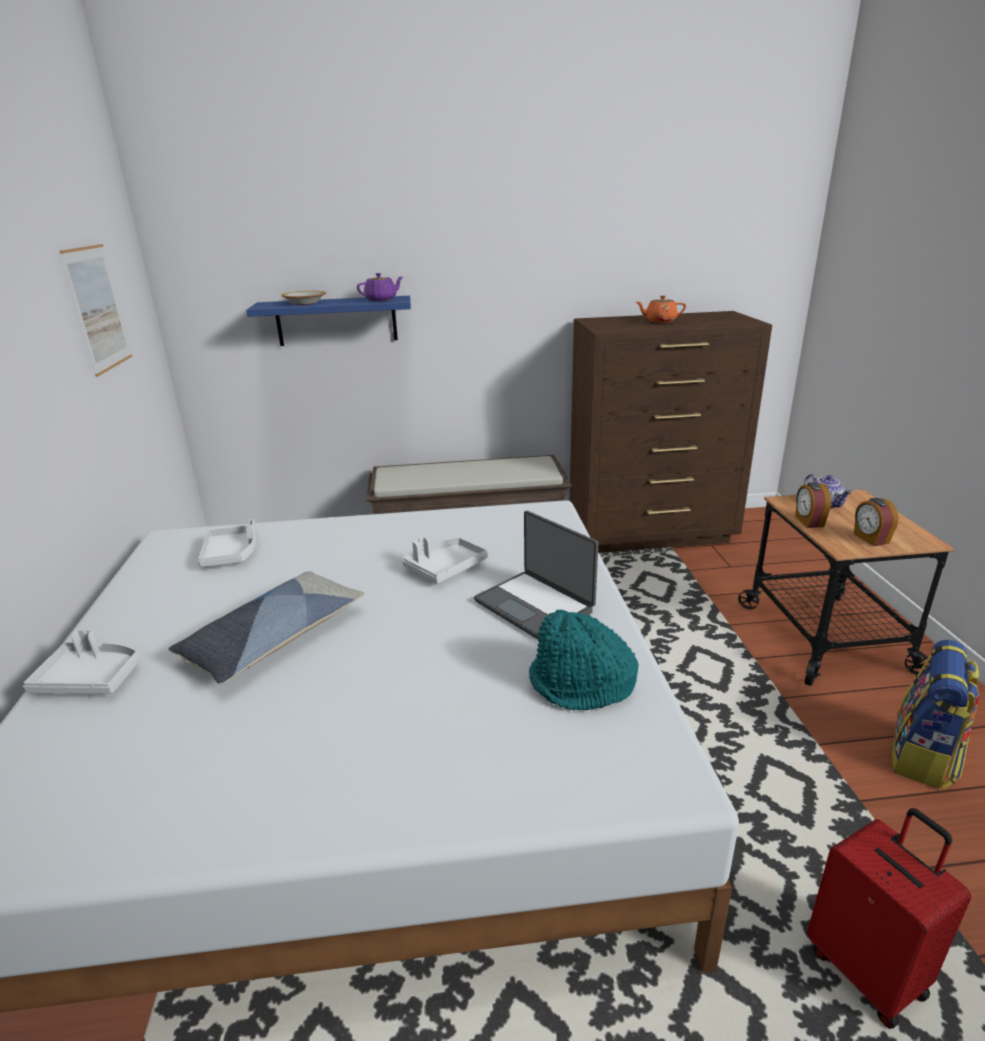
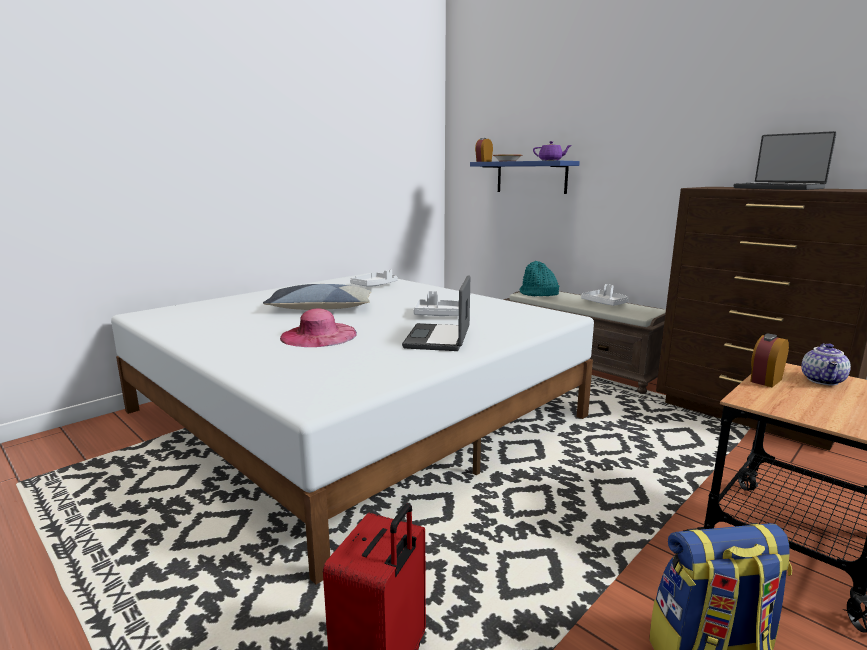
camera: 50 degrees right, 10 degrees down
white tray [23,629,141,694] -> white tray moved to [581,284,629,306]
picture [60,244,132,377] -> none
turquoise hat [529,610,639,710] -> turquoise hat moved to [520,261,559,296]
orange teapot [636,296,686,323] -> laptop [734,131,837,190]
alarm clock [854,498,899,546] -> alarm clock moved to [475,138,493,162]
none -> pink hat [280,308,357,347]

